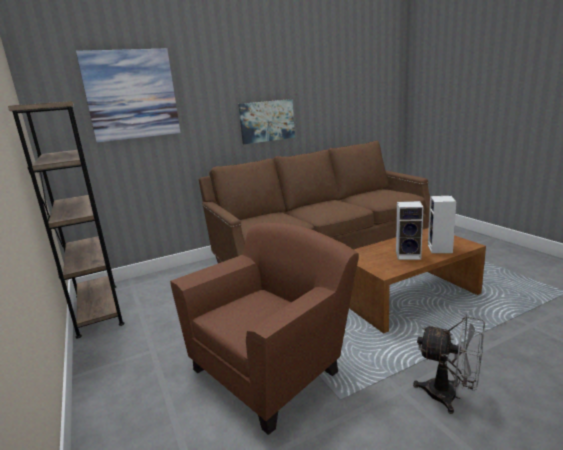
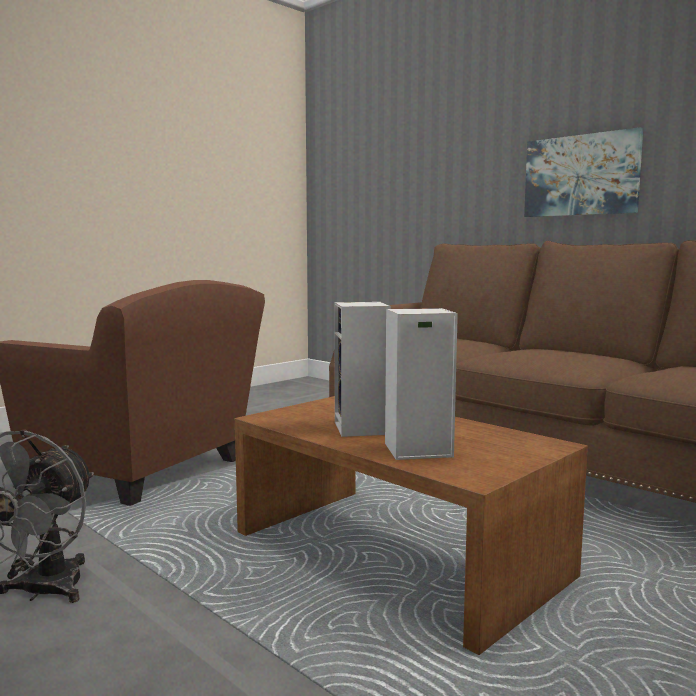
camera: 70 degrees right, 10 degrees down
brown bookcase [8,101,125,339] -> none
picture [76,48,180,142] -> none

